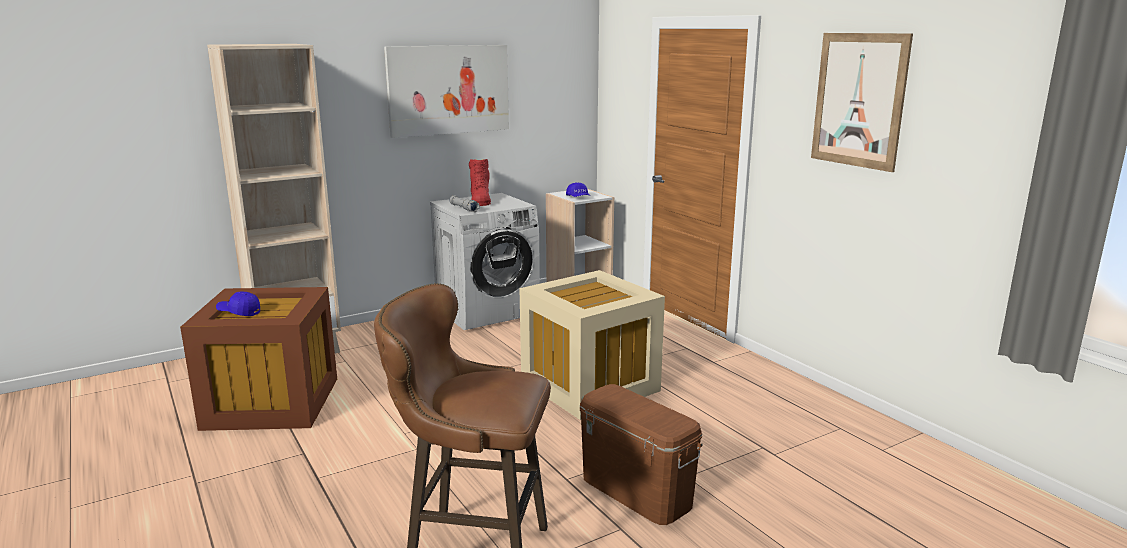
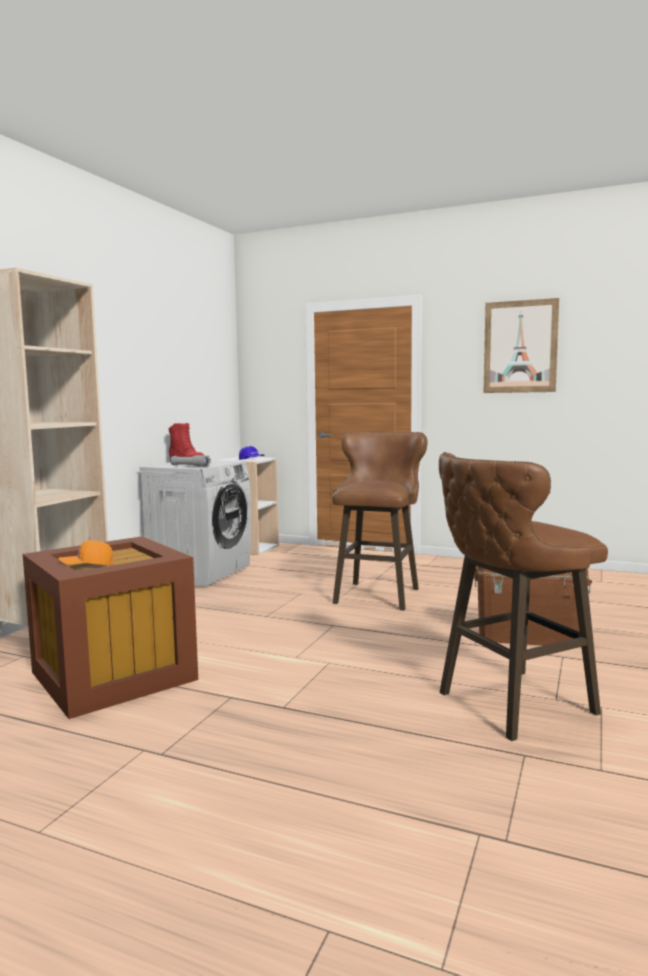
camera: 35 degrees left, 10 degrees down
blue cap [216,292,260,316] -> orange cap [58,540,113,565]
picture [384,45,509,138] -> none
beige storage box [519,270,665,420] -> brown stool [332,432,428,611]

